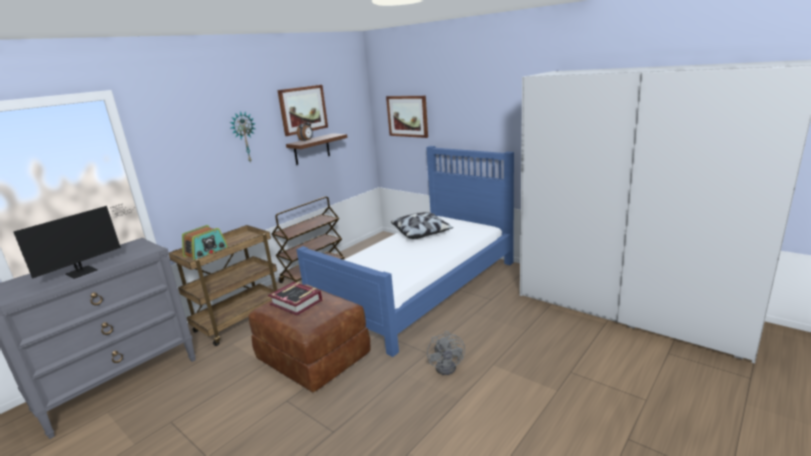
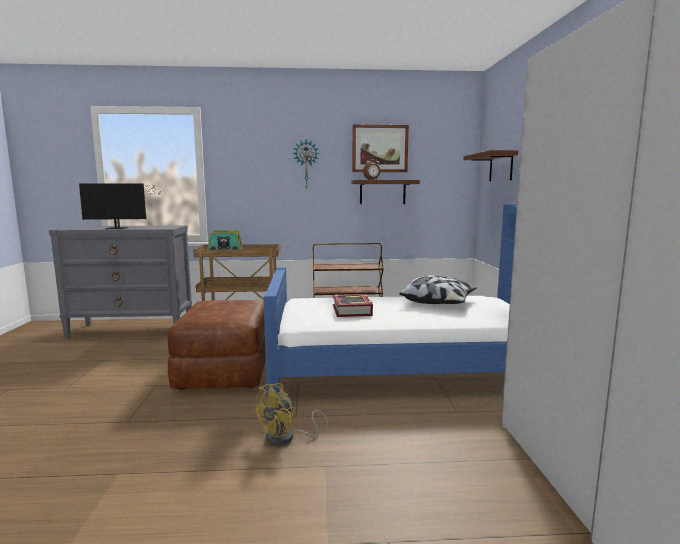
camera: 45 degrees right, 10 degrees down
book [268,281,323,316] -> book moved to [333,294,373,317]
picture [386,96,428,138] -> brown shelf [463,150,518,181]
grey fan [427,331,465,375] -> yellow fan [252,383,329,445]

